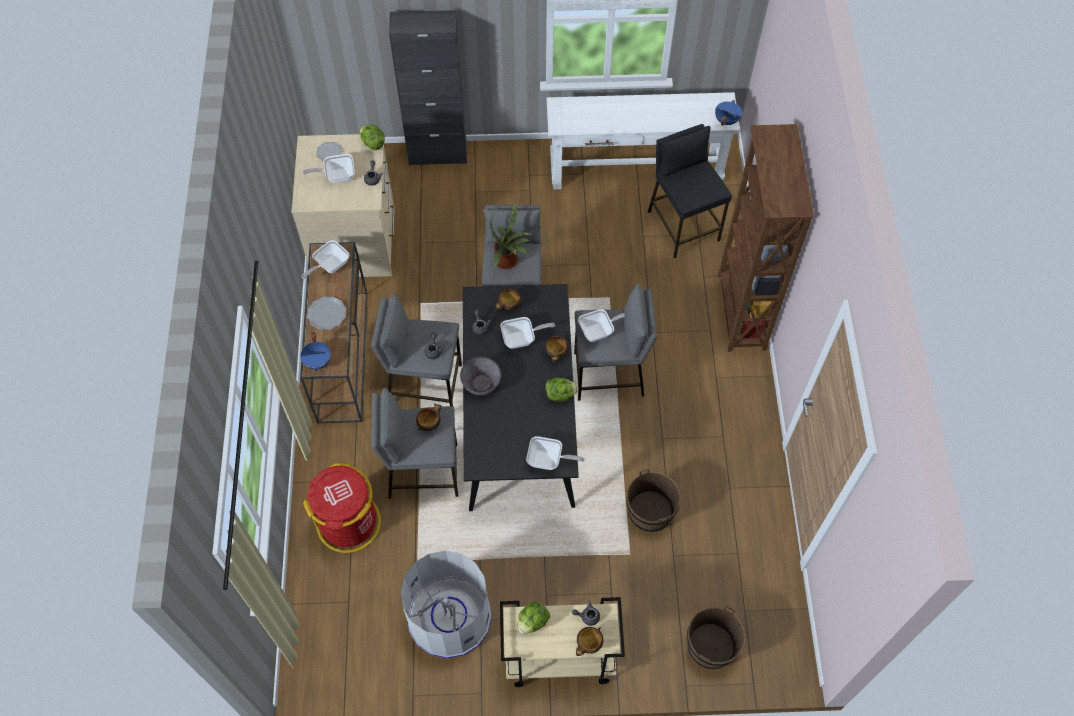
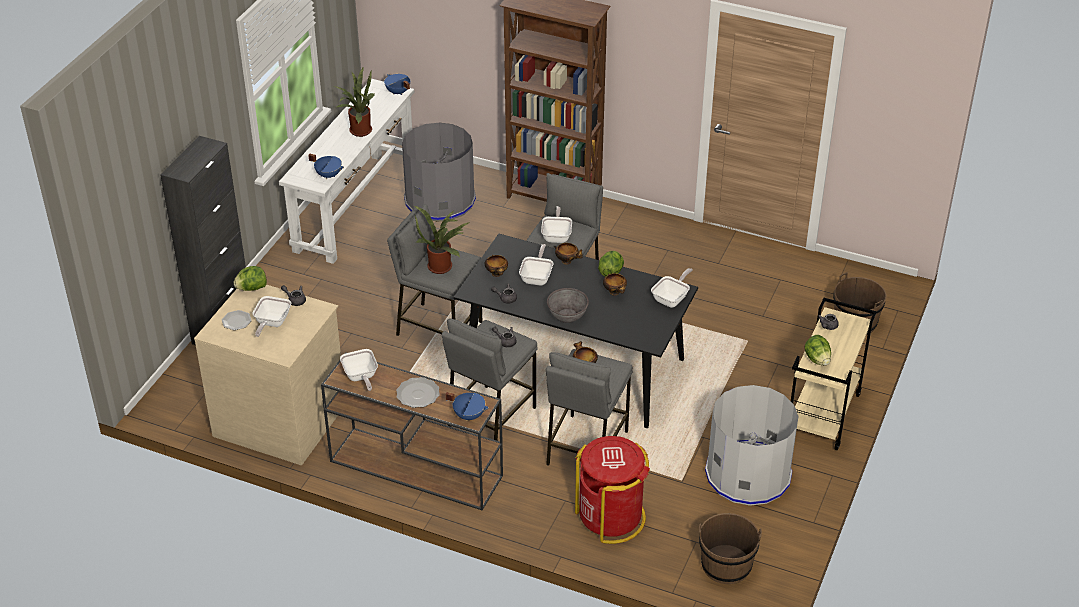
camera: 65 degrees left, 20 degrees down
bowl [576,627,604,656] -> bowl moved to [603,273,627,296]
brown bucket [626,469,681,532] -> brown bucket moved to [699,513,762,584]
black stool [648,124,732,258] -> grey trash can [402,122,476,221]
none -> blue cooking pot [308,154,344,179]
none -> potted plant [334,67,375,137]

